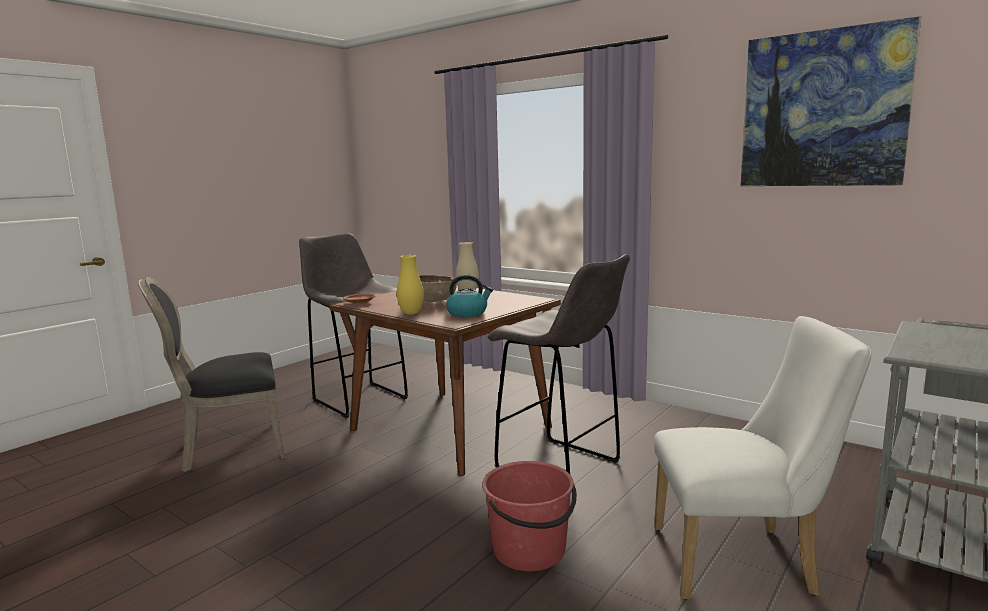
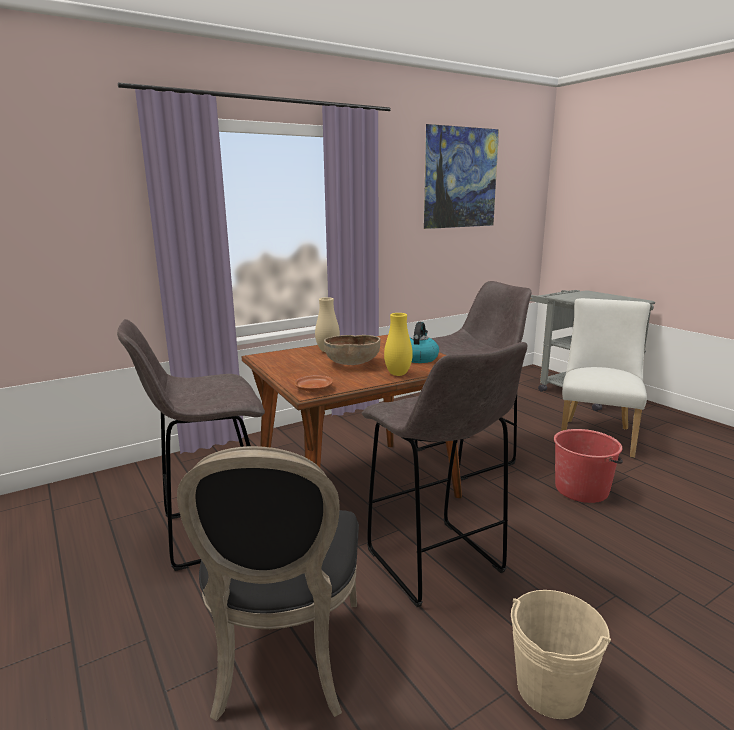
camera: 70 degrees left, 5 degrees up
none -> grey stool [362,342,527,607]
none -> beige bucket [511,590,611,719]

